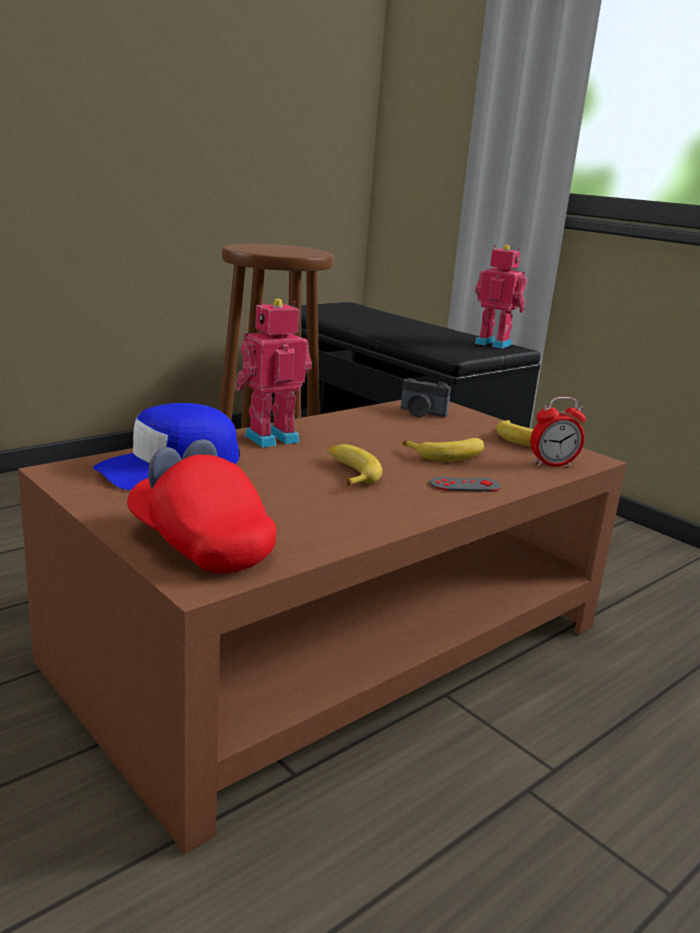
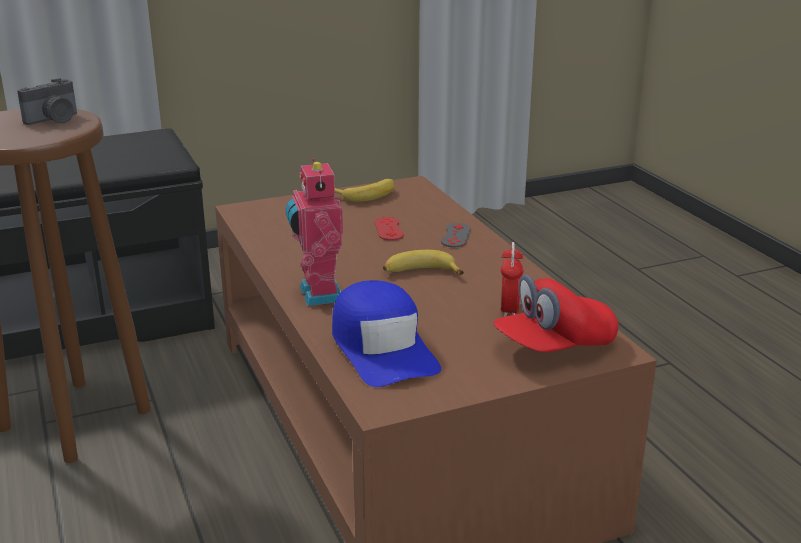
camera: 70 degrees left, 5 degrees up
camera [401,378,451,417] -> camera moved to [17,78,77,125]
banana [403,438,484,462] -> red game controller [375,217,404,241]
toy robot [475,245,527,349] -> none
alarm clock [530,397,586,467] -> alarm clock moved to [500,242,524,317]

